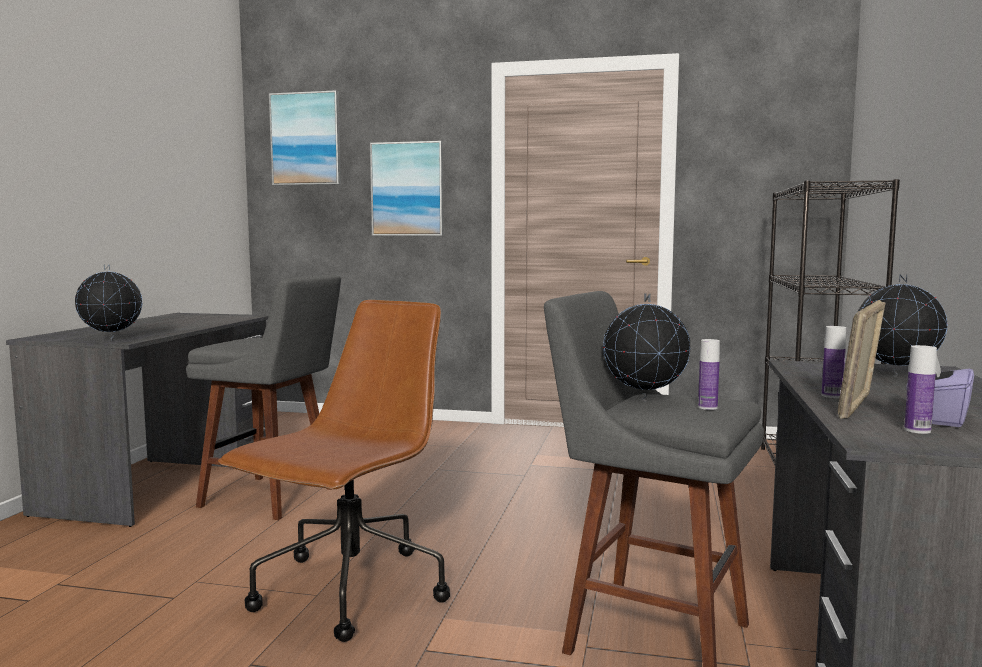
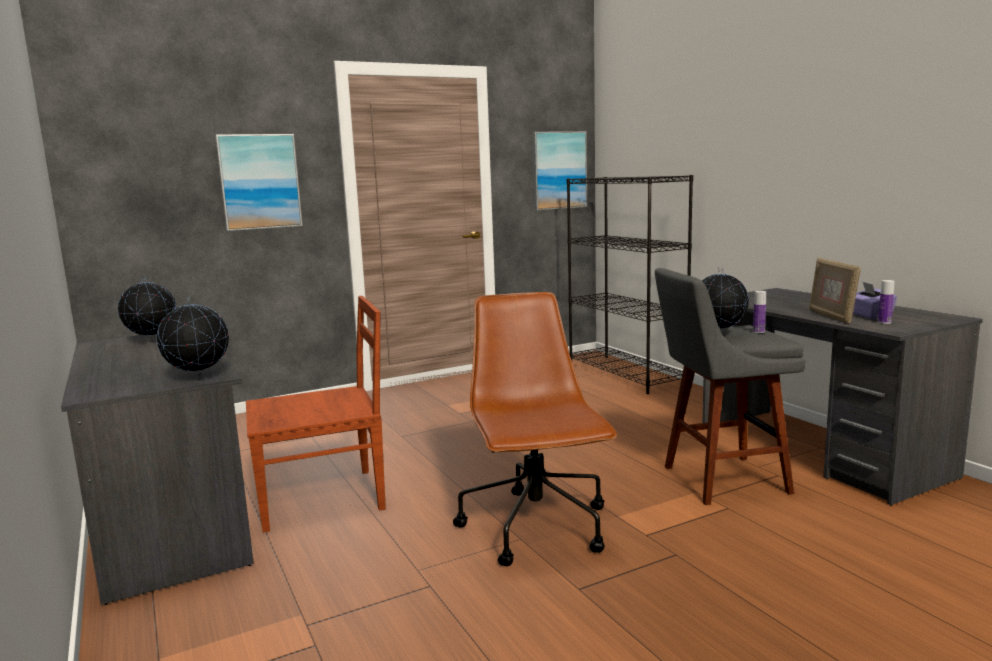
camera: 40 degrees left, 5 degrees up
grey stool [186,275,341,520] -> brown chair [246,296,386,533]
picture [269,90,341,186] -> picture moved to [532,131,587,210]
bottle [822,326,846,398] -> none
globe [858,275,948,376] -> globe moved to [118,276,177,342]

